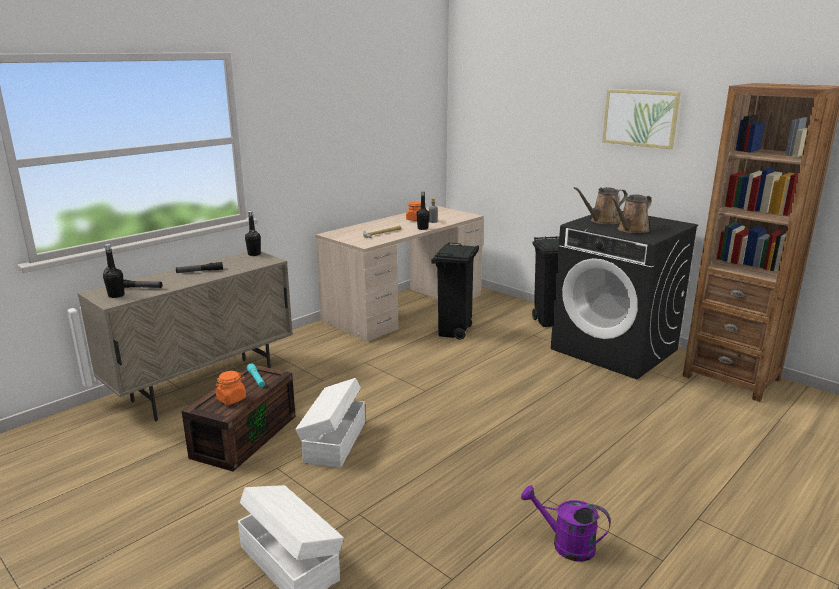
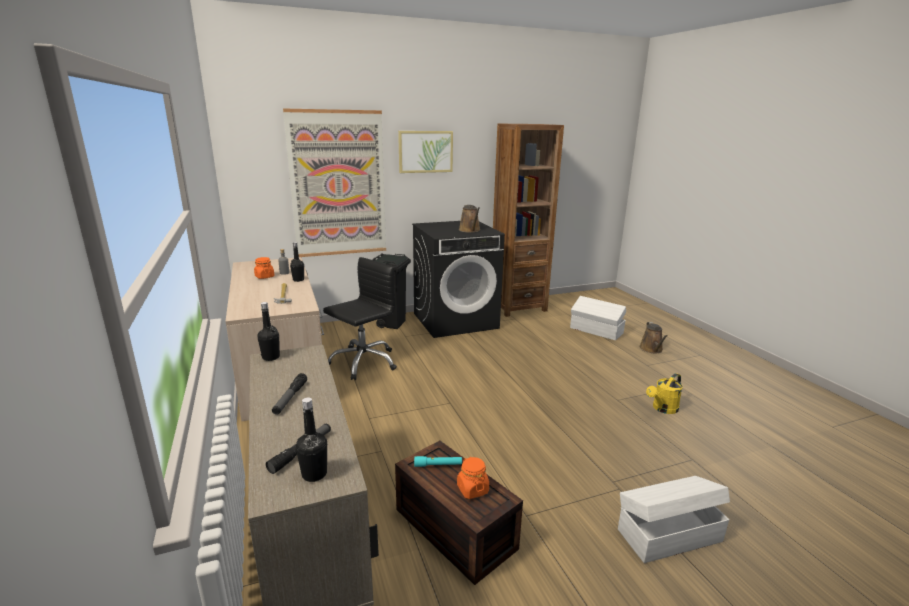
camera: 65 degrees left, 0 degrees up
white storage box [295,378,365,468] -> white storage box moved to [570,296,626,340]
black trash can [432,243,479,340] -> black office chair [323,257,397,380]
purple watering can [521,485,611,562] -> yellow watering can [646,373,683,414]
brown watering can [574,187,627,224] -> brown watering can moved to [639,322,668,353]
none -> picture [283,108,386,257]

